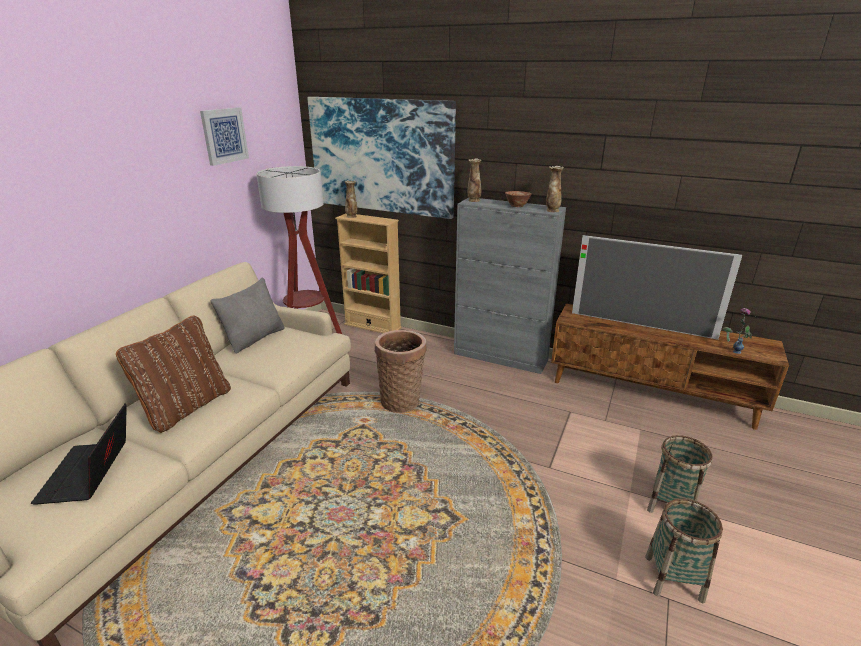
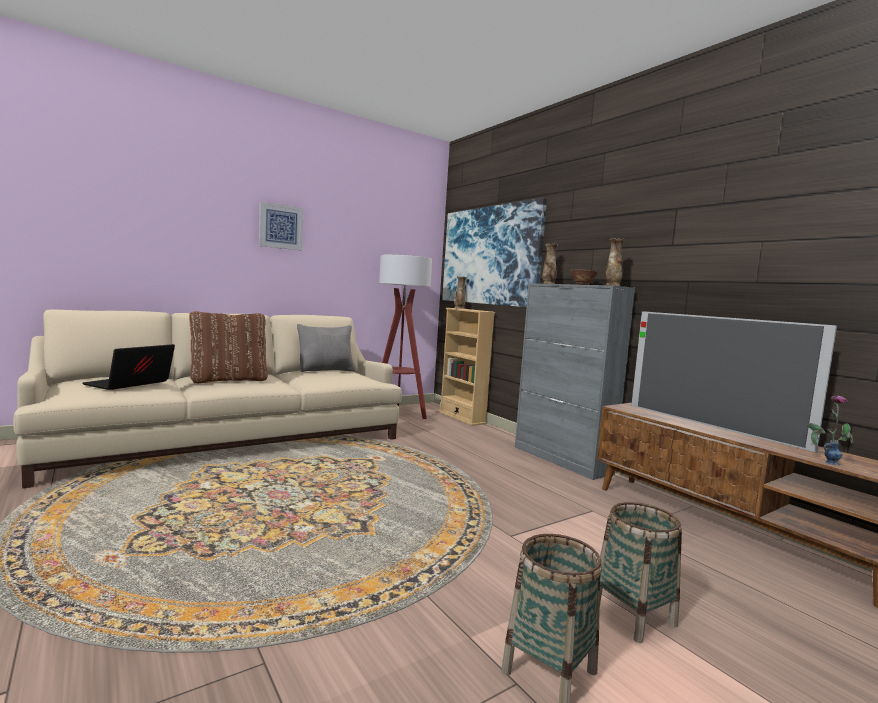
camera: 30 degrees right, 20 degrees down
picture [200,107,249,166] -> picture moved to [259,202,303,250]
basket [375,330,427,413] -> none

